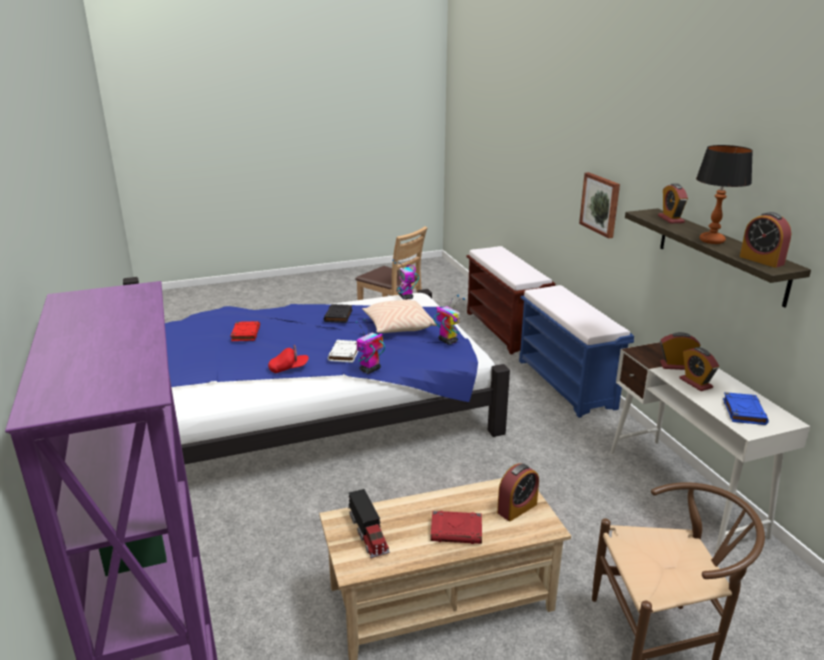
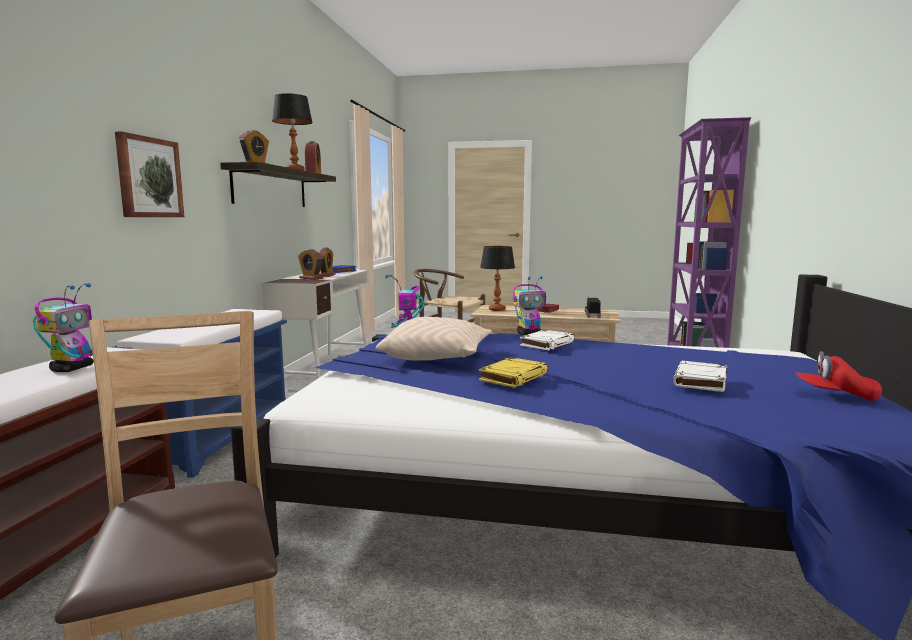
camera: 150 degrees left, 15 degrees down
red book [231,321,260,341] -> white book [673,361,727,392]
red cap [268,345,309,373] -> red cap moved to [795,351,882,401]
black book [324,304,352,323] -> yellow book [479,357,548,388]
toy robot [392,260,419,300] -> toy robot moved to [33,283,94,372]
alarm clock [497,463,539,521] -> table lamp [480,246,515,311]

